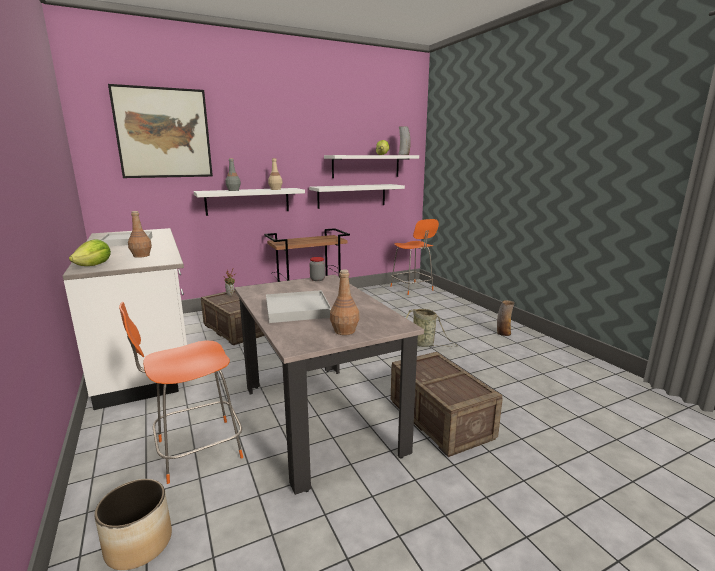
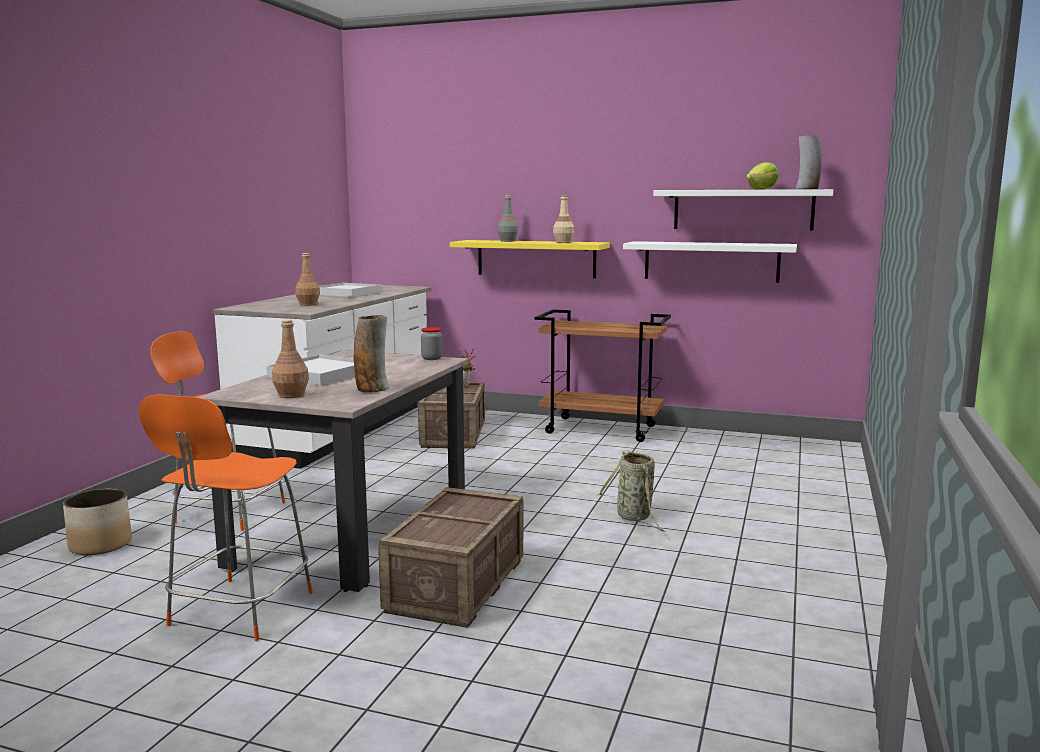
camera: 45 degrees right, 5 degrees down
lettuce [69,239,111,266] -> none
picture [108,84,213,178] -> none
white shelf [193,188,305,216] -> yellow shelf [450,240,610,278]
orange chair [390,219,439,295] -> orange chair moved to [139,394,313,641]
vase [497,300,515,336] -> vase moved to [353,315,389,392]

